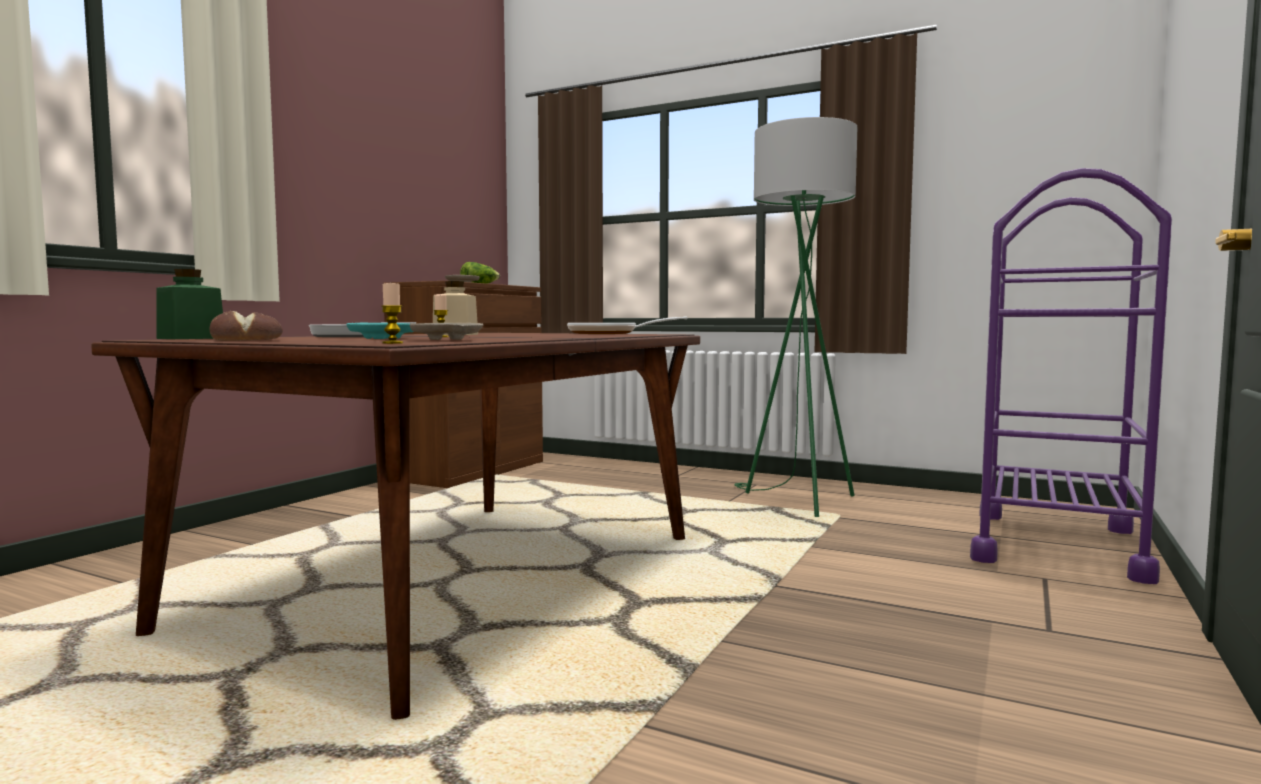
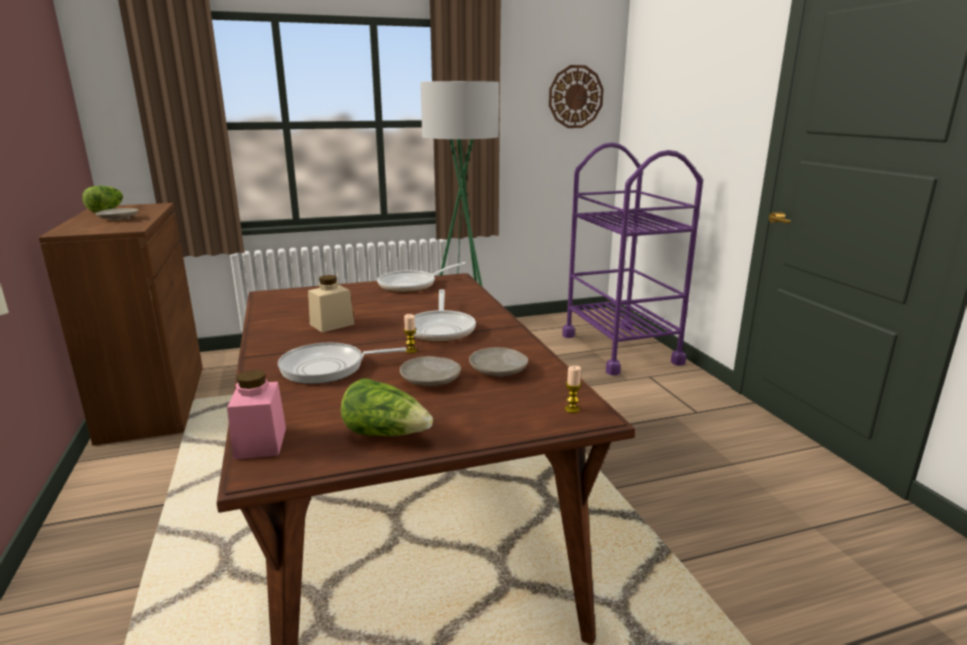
camera: 45 degrees left, 15 degrees up
green jar [156,269,223,339] -> pink jar [227,369,286,460]
bread [209,311,283,341] -> lettuce [341,378,433,436]
turquoise plate [346,323,413,339] -> beige plate [400,356,461,386]
none -> frying pan [413,289,476,342]
none -> wall clock [549,65,604,128]

